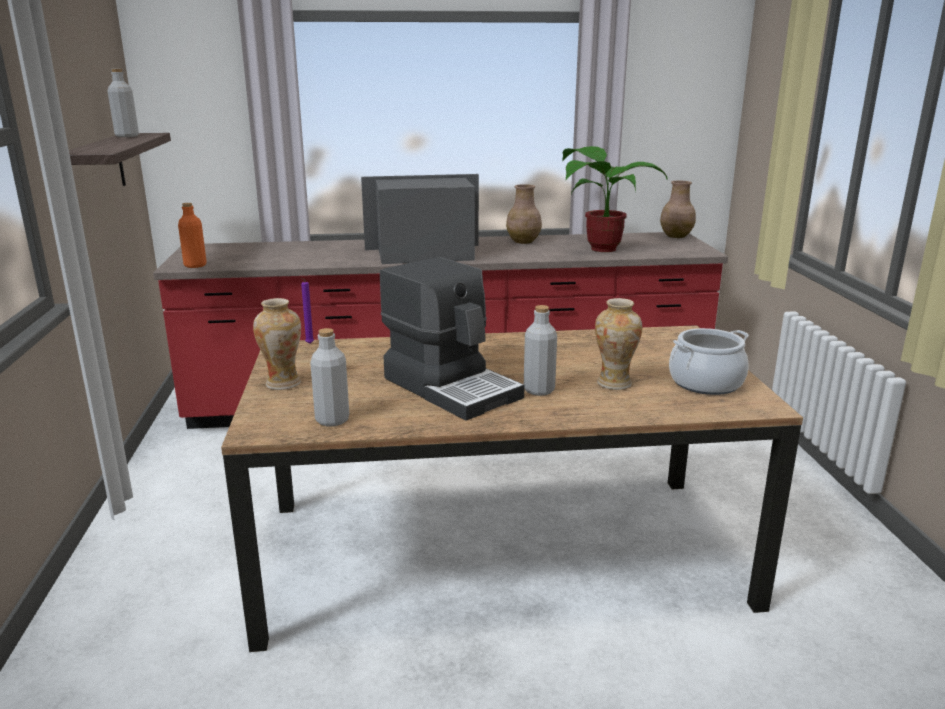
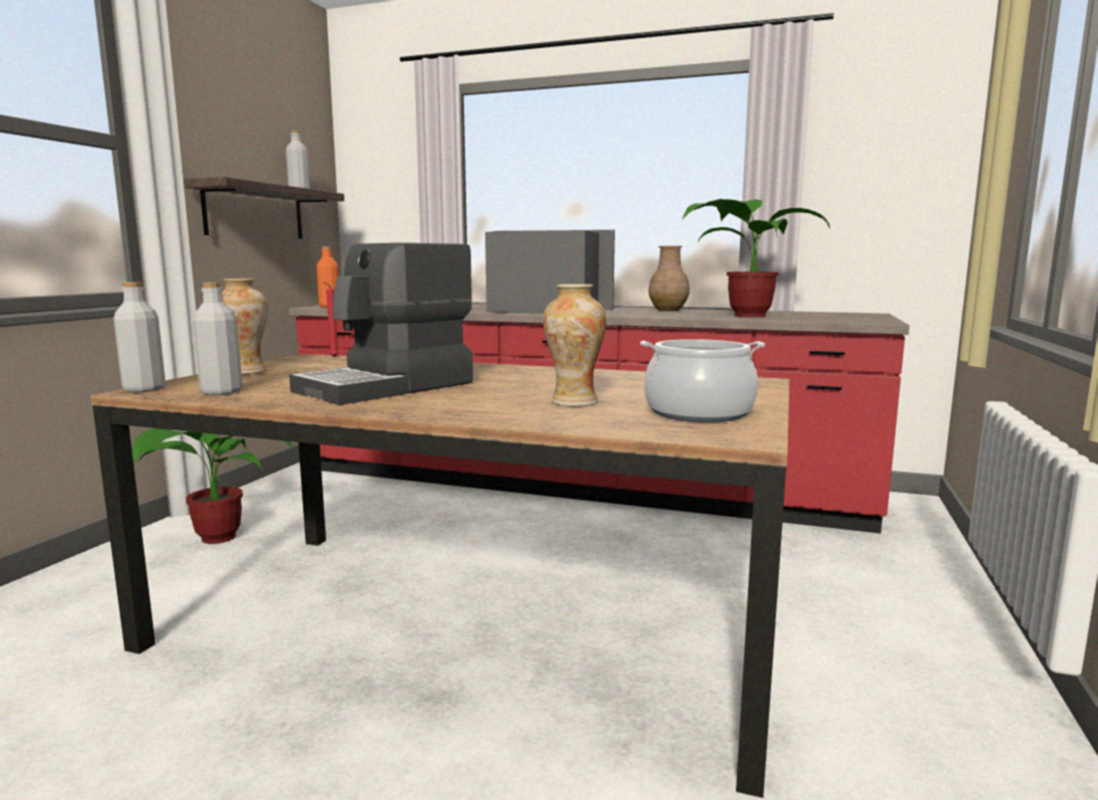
camera: 25 degrees right, 10 degrees down
purple candle [301,278,314,344] -> red candle [324,282,339,357]
coffee machine [380,257,525,421] -> coffee machine turned 60 degrees clockwise [289,243,473,405]
grey bottle [524,305,557,396] -> grey bottle moved to [114,282,166,393]
brown vase [660,181,696,238] -> none
none -> potted plant [132,428,293,544]

